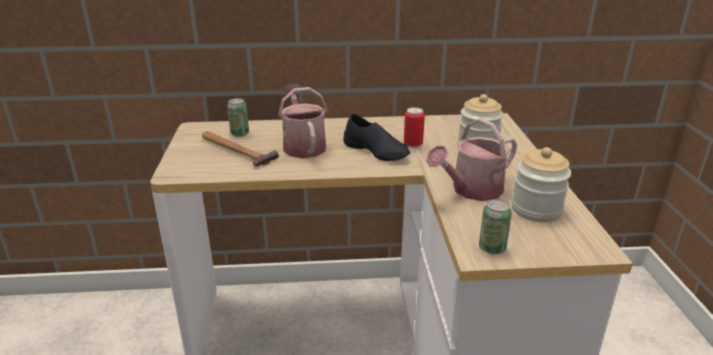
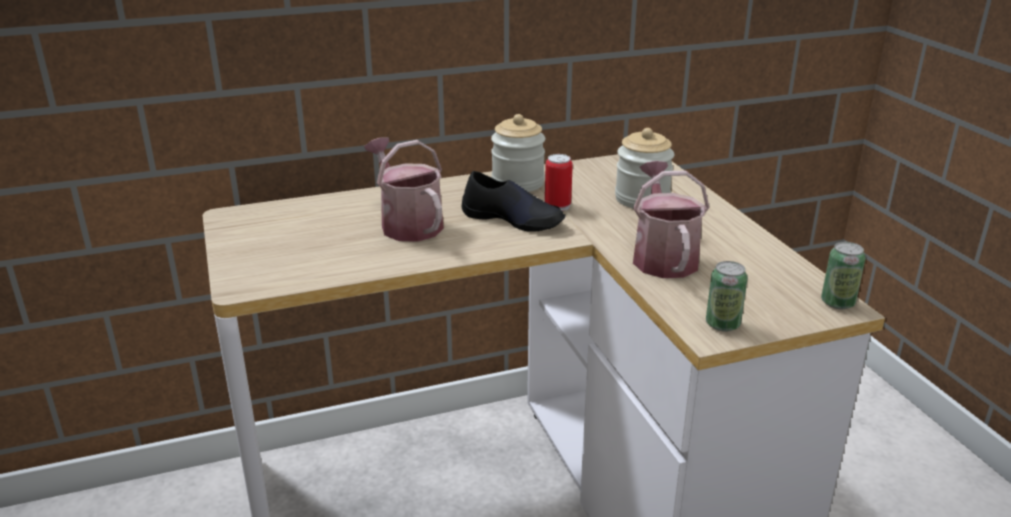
camera: 15 degrees left, 0 degrees up
hammer [202,131,279,167] -> none
can [227,98,249,137] -> can moved to [821,242,866,309]
watering can [426,118,517,201] -> watering can turned 135 degrees clockwise [633,161,709,278]
jar [511,147,571,222] -> jar moved to [491,114,545,192]

